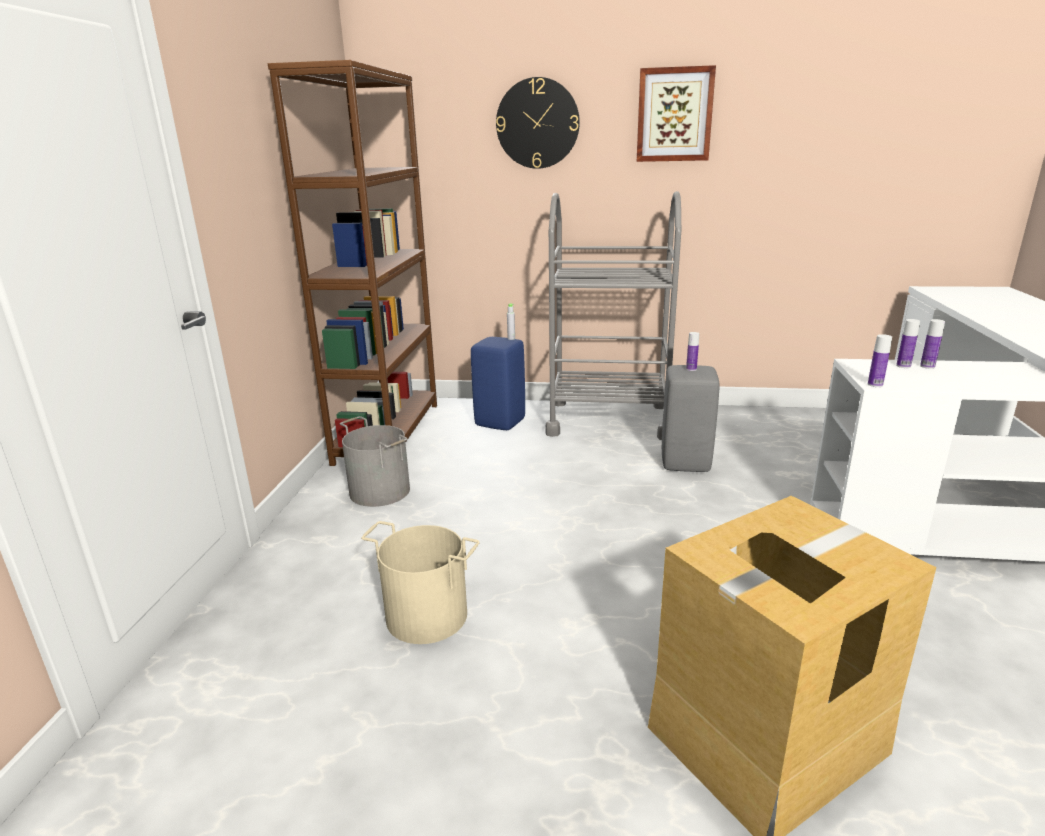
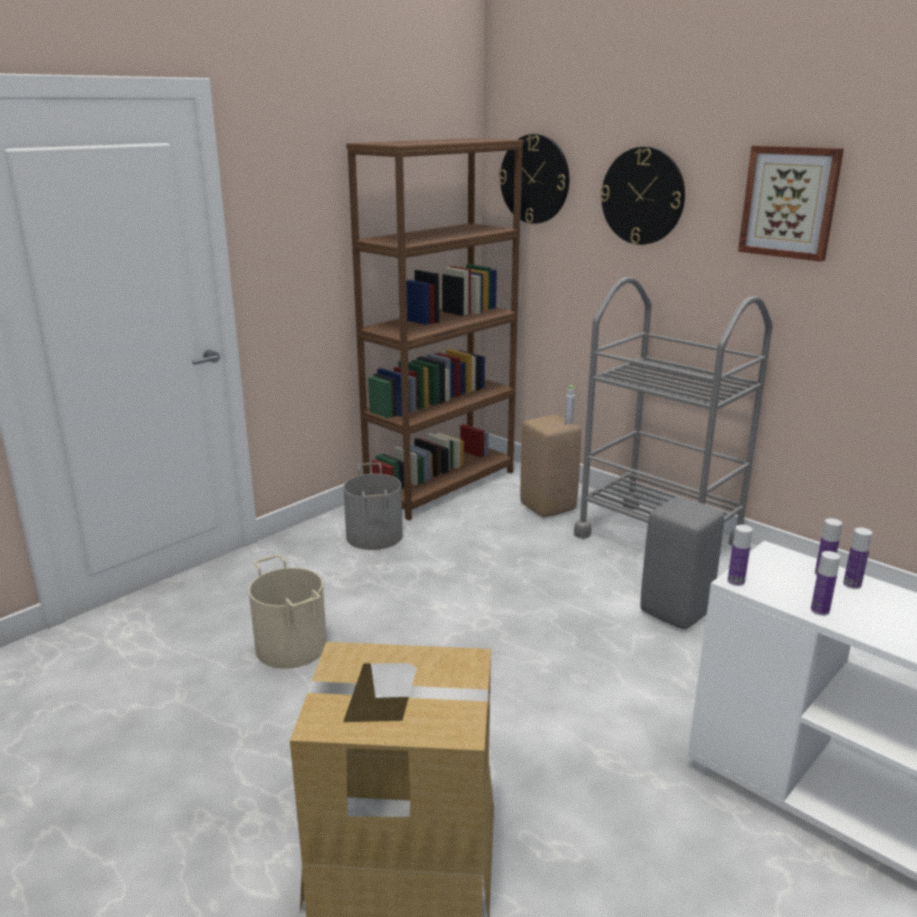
camera: 35 degrees right, 0 degrees up
blue stool [471,337,525,430] -> beige stool [520,415,581,517]
bottle [686,332,699,371] -> bottle moved to [811,551,840,616]
none -> wall clock [499,134,569,224]

